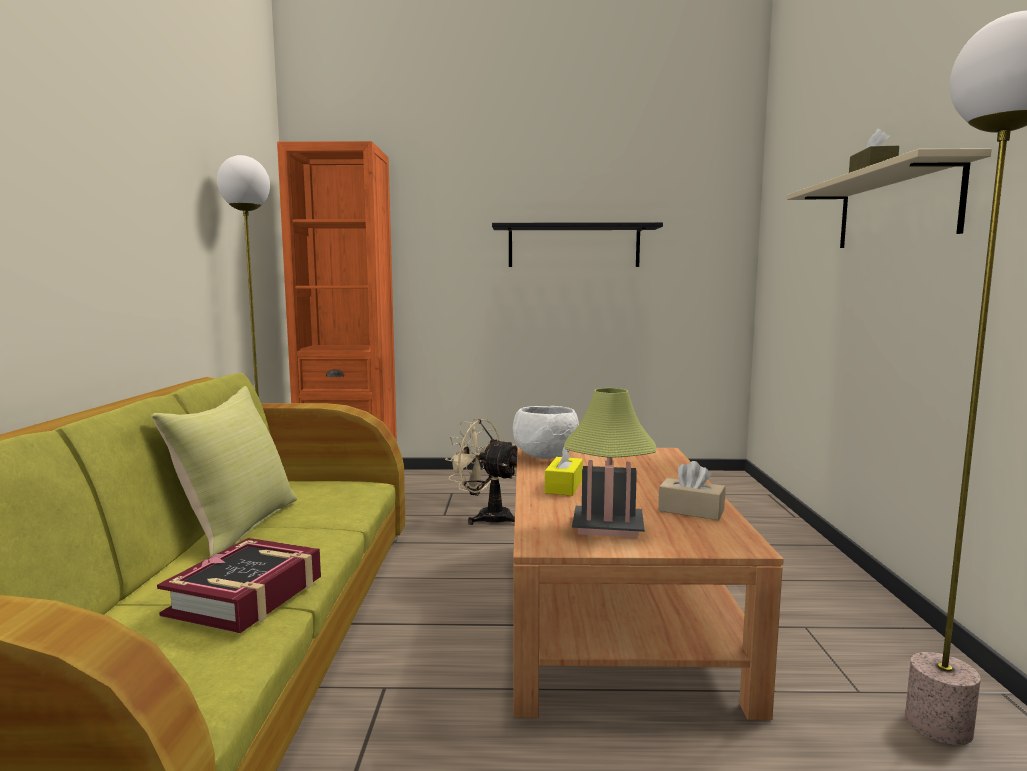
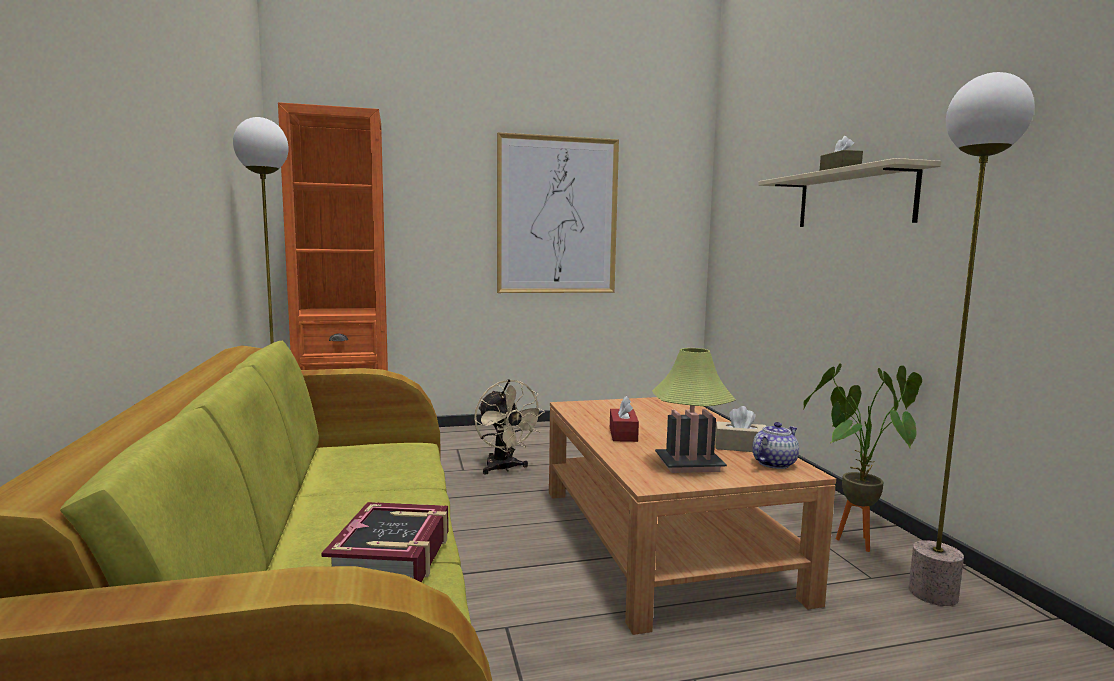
camera: 15 degrees left, 0 degrees up
yellow pillow [152,386,297,557] -> none
beige fan [445,419,517,525] -> beige fan turned 135 degrees counterclockwise [474,379,545,474]
black shelf [492,222,663,267] -> picture [497,132,619,293]
white bowl [513,406,579,459] -> none
yellow tissue box [545,447,583,496] -> red tissue box [610,396,639,442]
none -> teapot [752,422,799,469]
none -> potted plant [803,363,922,552]

